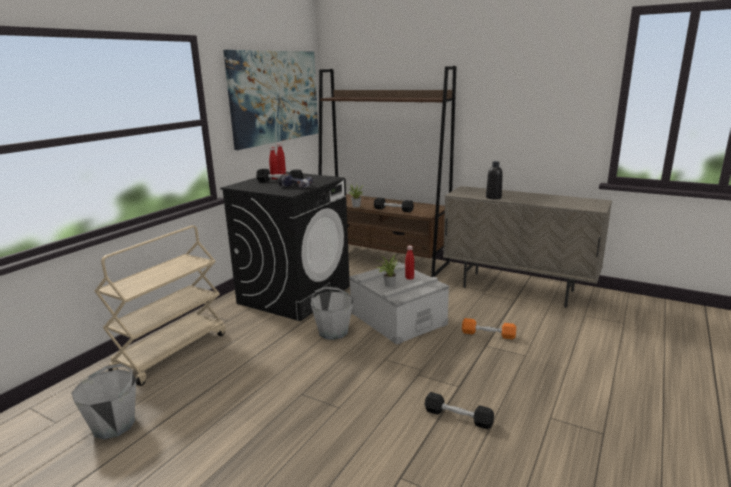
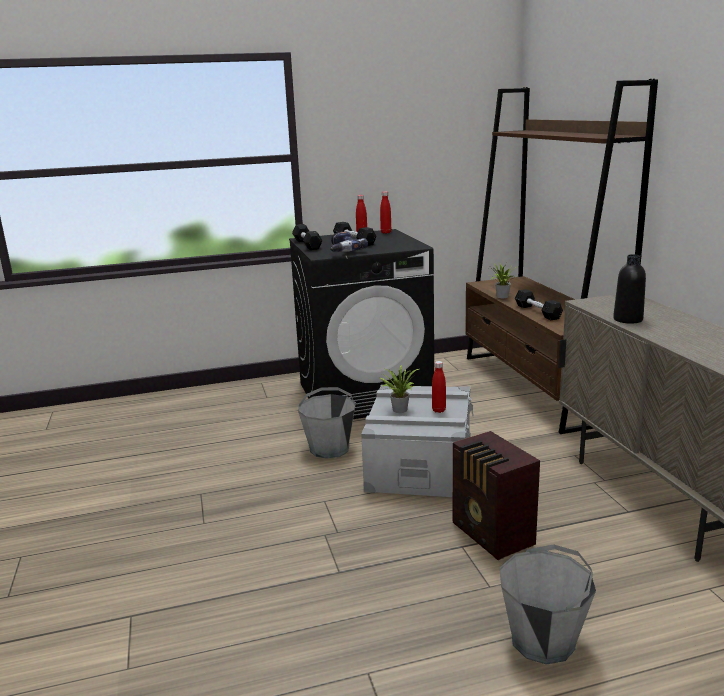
camera: 45 degrees right, 0 degrees up
grey bucket [71,364,136,440] -> grey bucket moved to [500,544,596,665]
beige cart [95,225,226,386] -> none
picture [223,50,319,150] -> none
black dumbbell [425,392,494,429] -> black dumbbell moved to [292,224,323,250]
orange dumbbell [462,318,516,339] -> radio [453,431,540,560]

